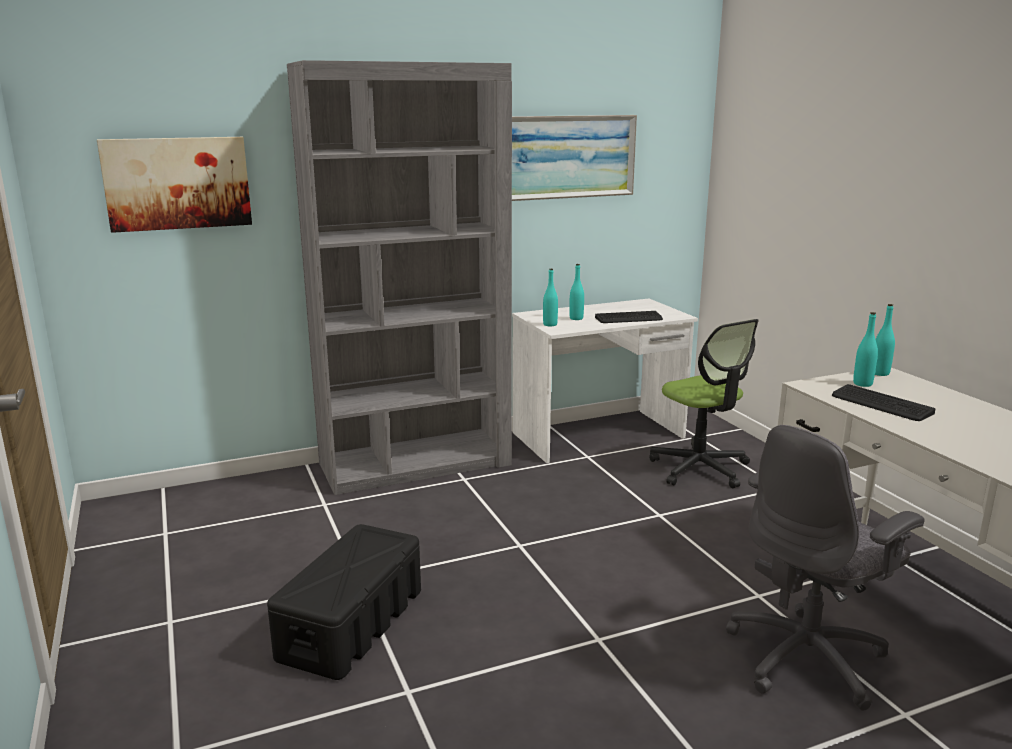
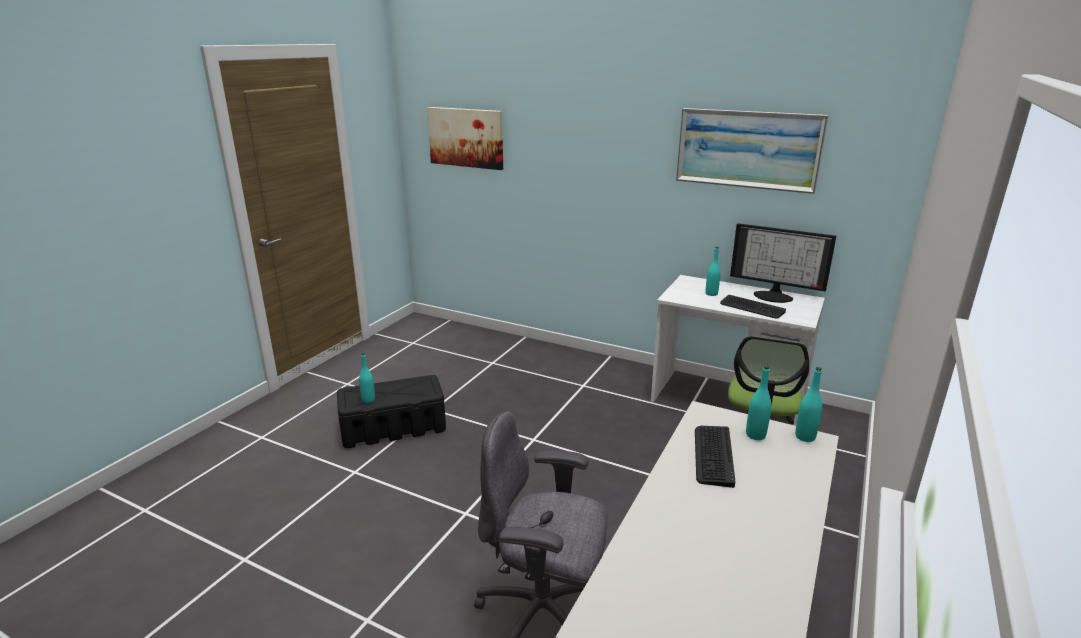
camera: 50 degrees right, 5 degrees up
grey bookcase [287,60,512,495] -> none
turquoise bottle [543,269,558,326] -> turquoise bottle moved to [359,353,375,403]
none -> monitor [730,223,836,303]

